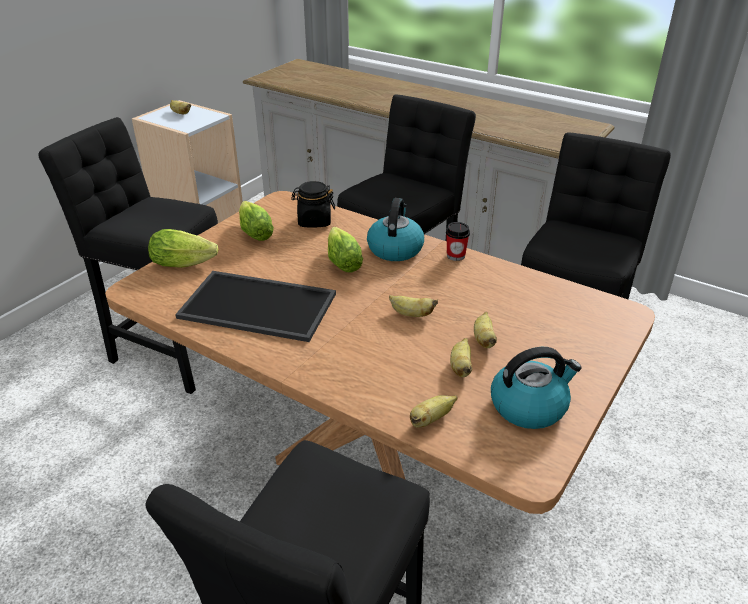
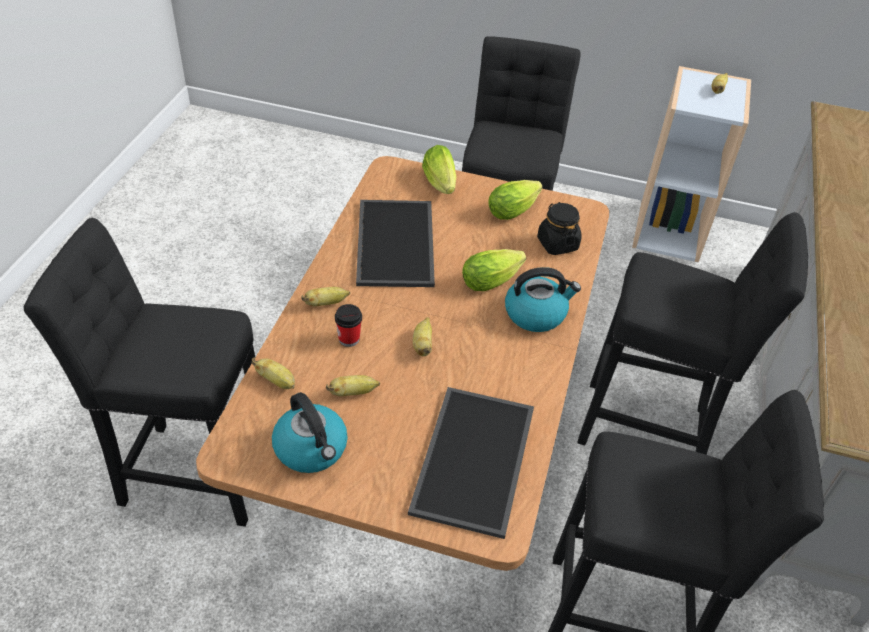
camera: 70 degrees right, 10 degrees up
cup [446,222,470,261] -> cup moved to [335,304,362,347]
banana [474,312,497,348] -> banana moved to [301,287,350,306]
none -> tray [408,387,534,539]

